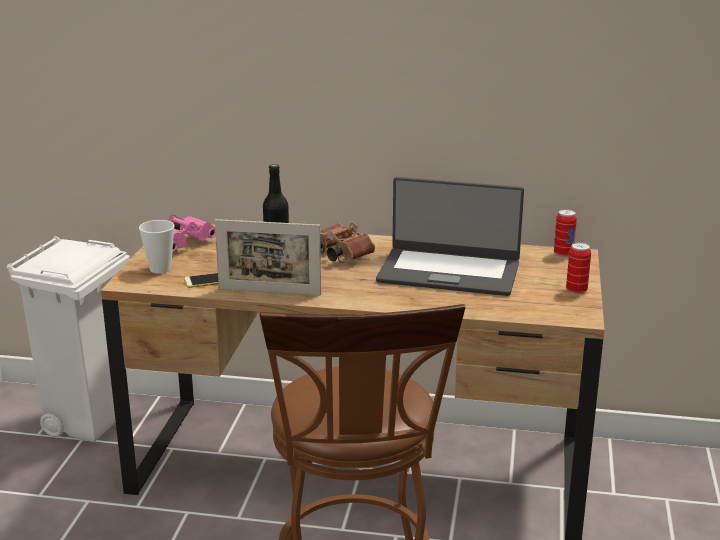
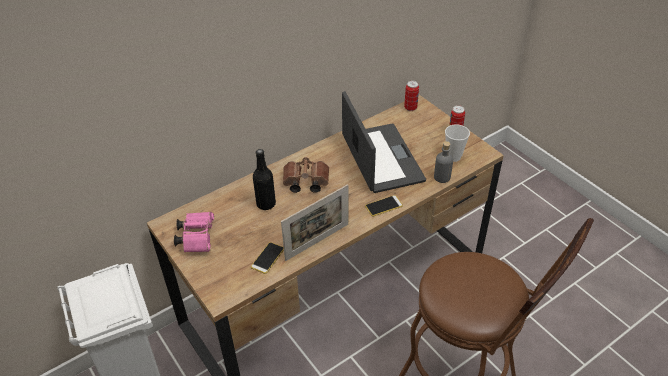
camera: 45 degrees left, 20 degrees up
cup [139,220,174,273] -> cup moved to [445,124,470,162]
laptop [376,177,524,296] -> laptop turned 75 degrees counterclockwise [342,91,426,193]
none -> phone [365,195,403,216]
none -> grey bottle [434,141,453,183]

